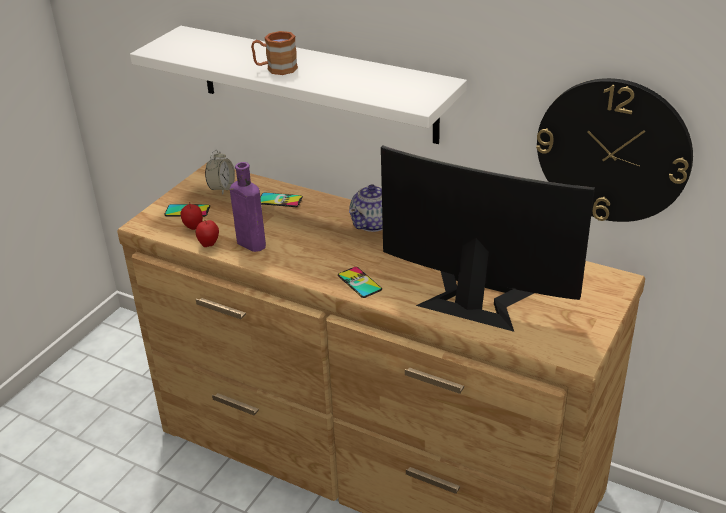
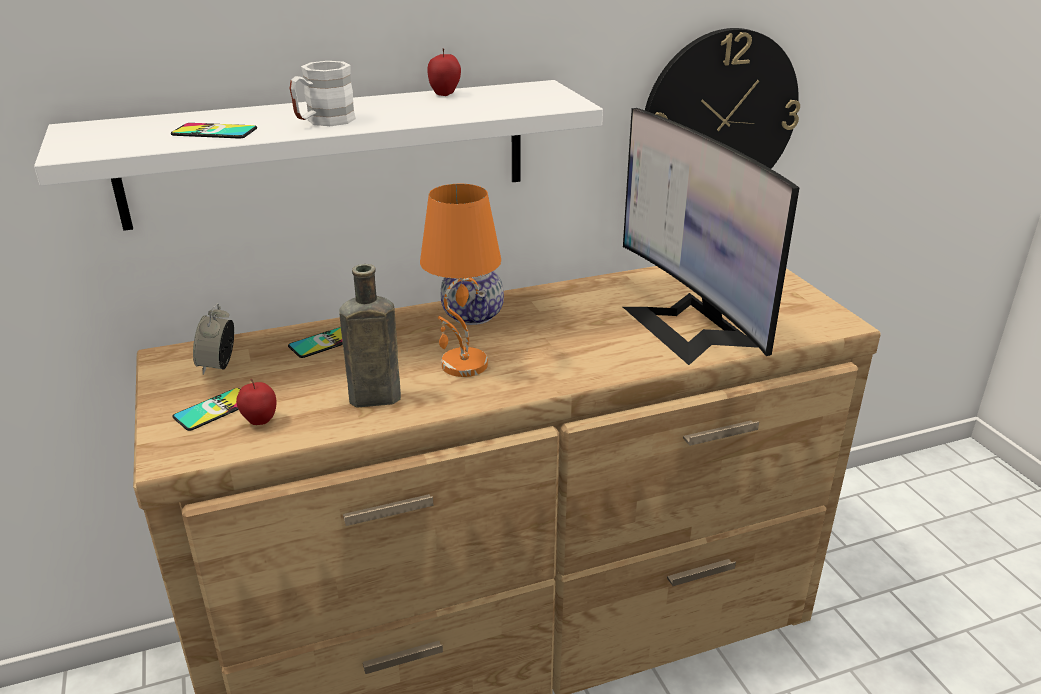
camera: 50 degrees left, 5 degrees down
apple [196,220,219,247] -> apple moved to [428,49,461,96]
alarm clock [205,149,235,195] -> alarm clock turned 150 degrees counterclockwise [193,303,234,375]
purple bottle [230,162,266,252] -> brown bottle [339,264,401,407]
brown mug [251,31,298,75] -> white mug [290,61,356,126]
phone [338,267,382,298] -> phone moved to [171,123,257,139]
monitor [381,145,595,332] -> monitor turned 90 degrees counterclockwise [623,108,799,365]
none -> orange table lamp [420,184,501,377]

